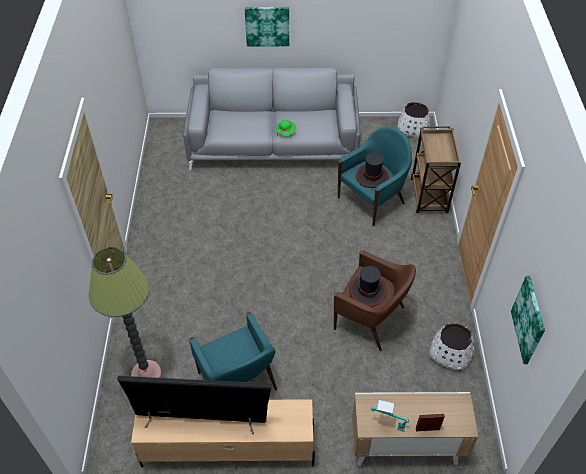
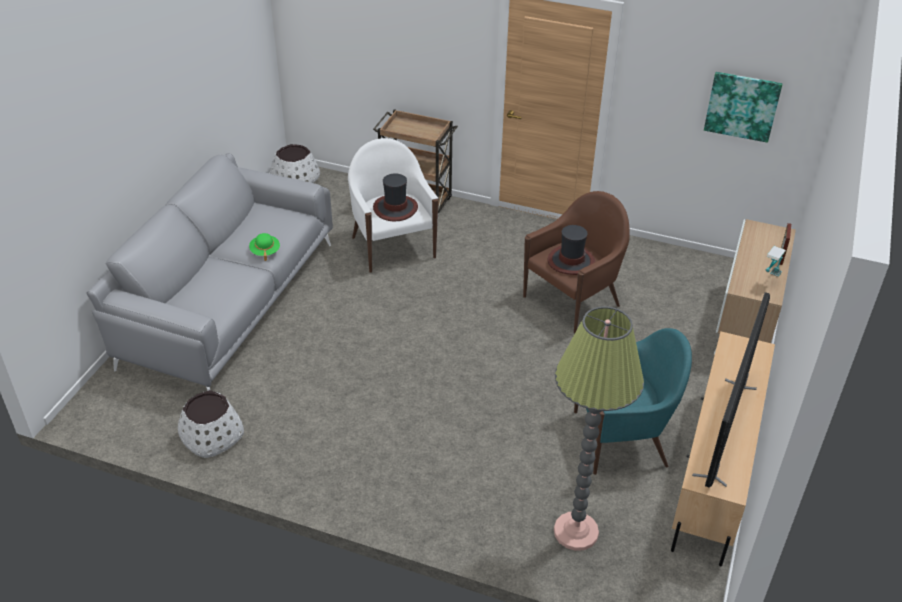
camera: 70 degrees left, 10 degrees down
picture [245,7,289,46] -> none
turquoise armchair [338,127,412,226] -> white armchair [348,138,438,273]
white planter [430,323,475,370] -> white planter moved to [178,390,244,458]

